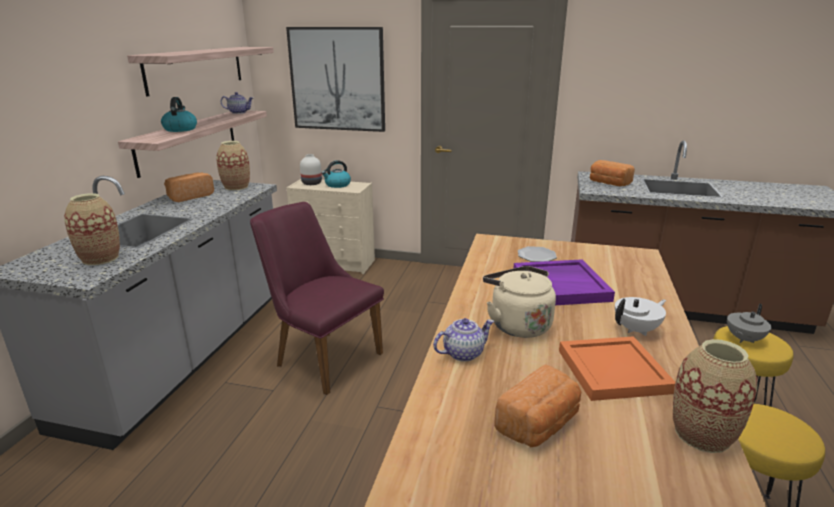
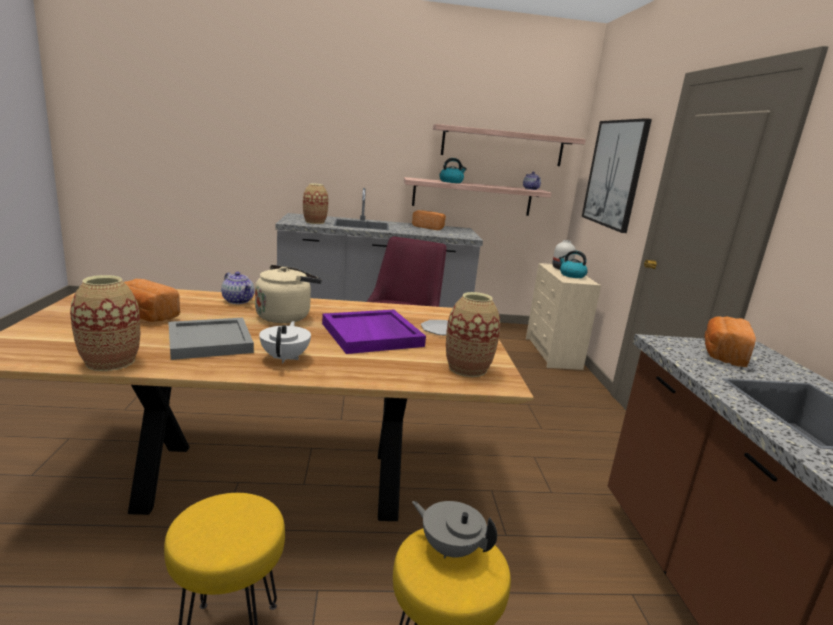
camera: 70 degrees right, 5 degrees down
vase [216,141,250,190] -> vase moved to [446,292,500,377]
orange tray [559,336,675,401] -> grey tray [168,318,254,360]
white teapot [615,297,666,336] -> white teapot turned 135 degrees counterclockwise [259,321,311,363]

